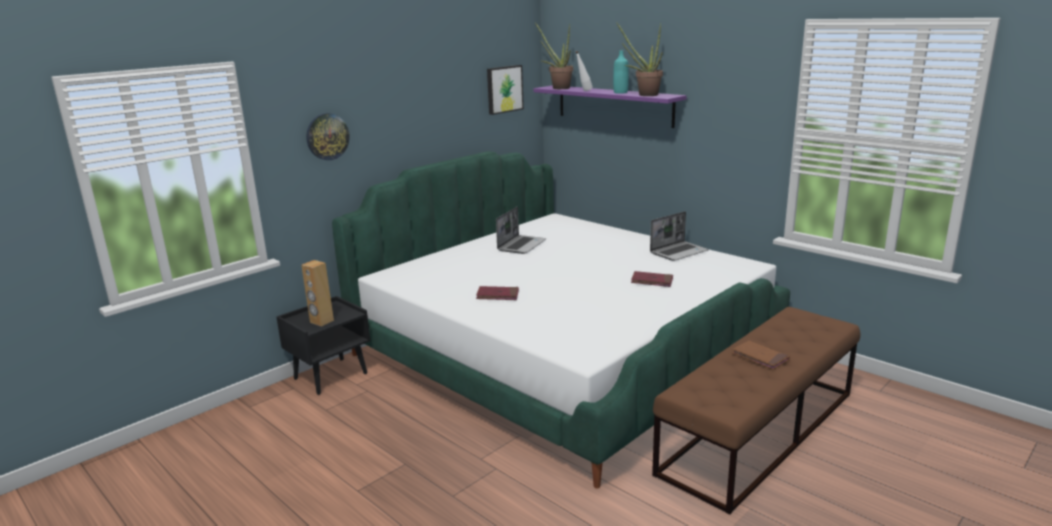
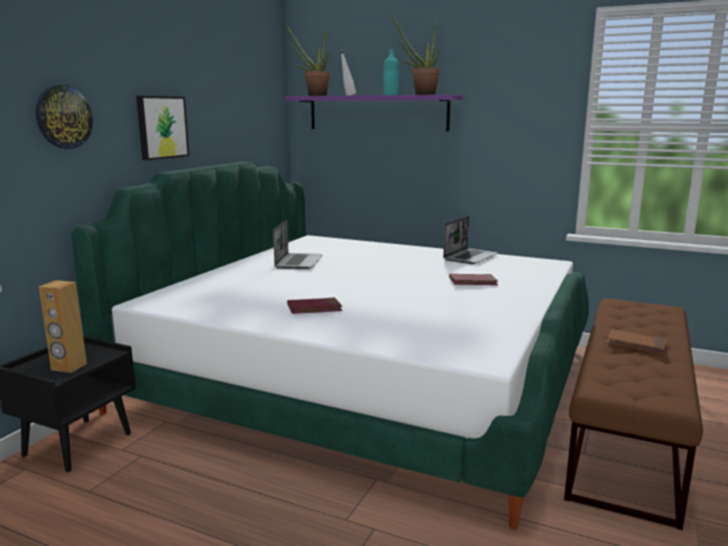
camera: 20 degrees left, 5 degrees down
picture [487,65,524,115] -> picture moved to [136,96,189,160]

